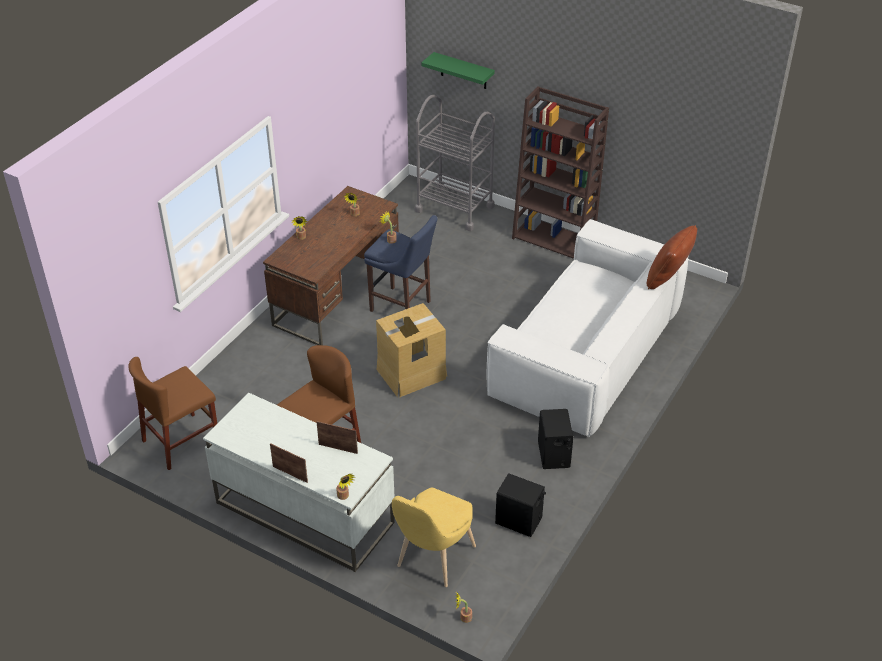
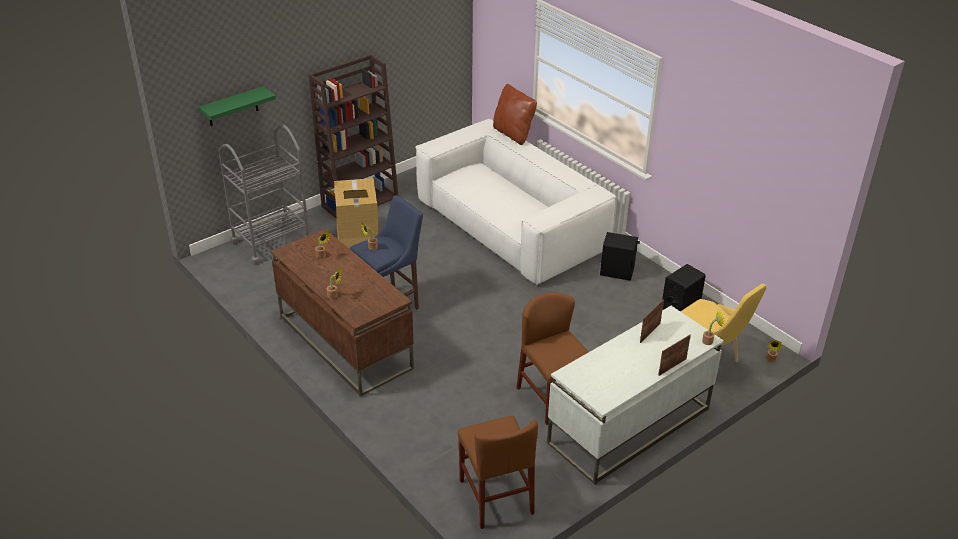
camera: 70 degrees left, 5 degrees down
cardboard box [376,303,447,397] -> cardboard box moved to [334,178,379,249]

